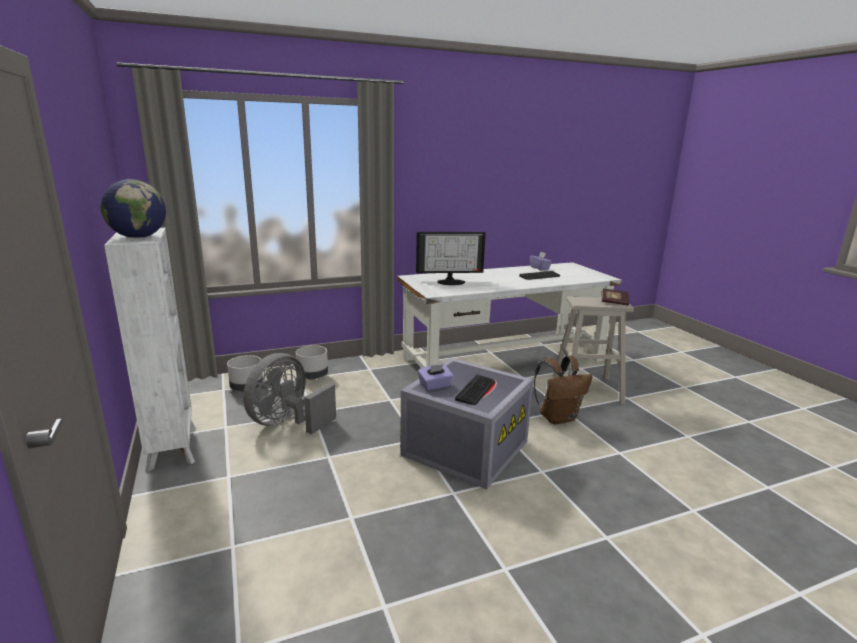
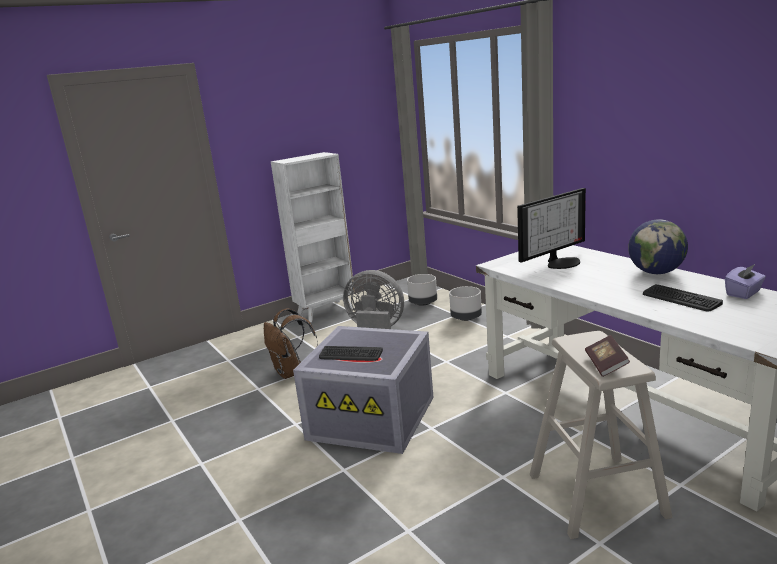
camera: 80 degrees right, 0 degrees up
globe [100,179,166,238] -> globe moved to [628,219,688,274]
monitor [416,232,486,285] -> monitor turned 105 degrees counterclockwise [517,188,586,269]
purple tissue box [418,364,453,391] -> none
brown backpack [534,356,593,425] -> brown backpack moved to [264,308,318,379]

